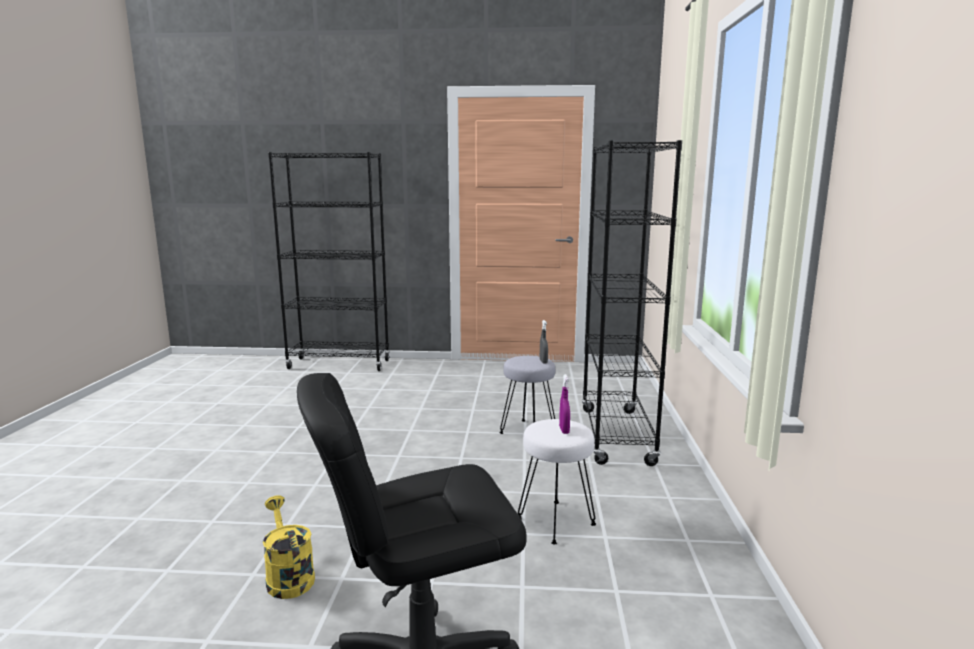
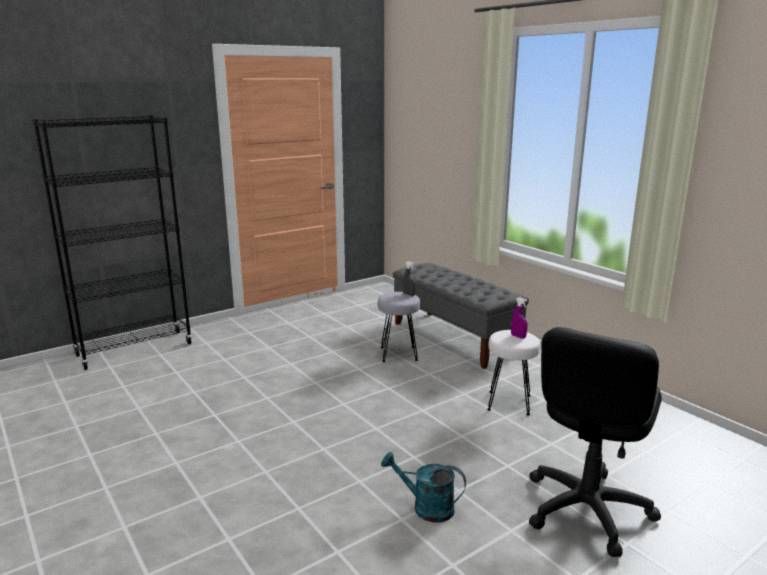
camera: 40 degrees left, 5 degrees up
yellow watering can [263,495,315,599] -> turquoise watering can [381,452,466,522]
black bookcase [581,140,682,466] -> grey bench [393,263,529,369]

